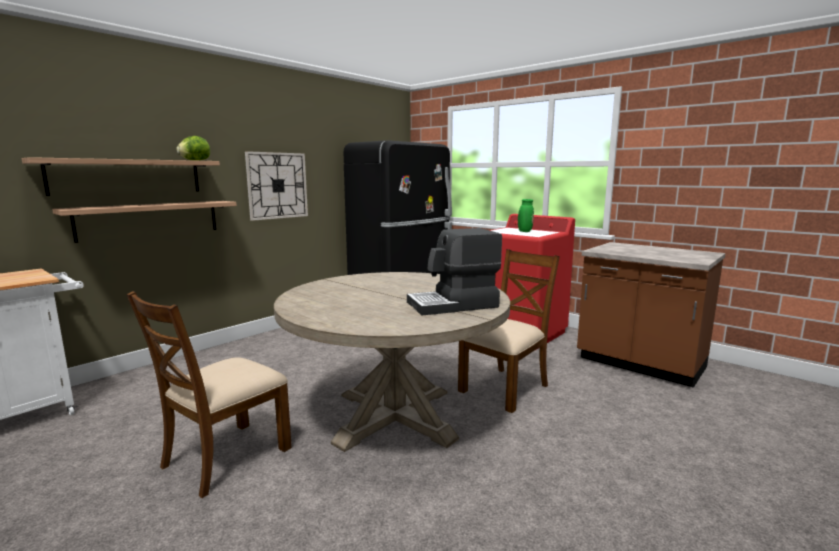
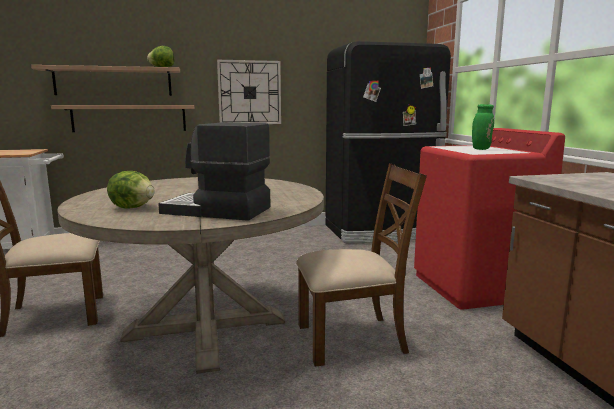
camera: 35 degrees right, 0 degrees up
none -> lettuce [107,171,155,209]

